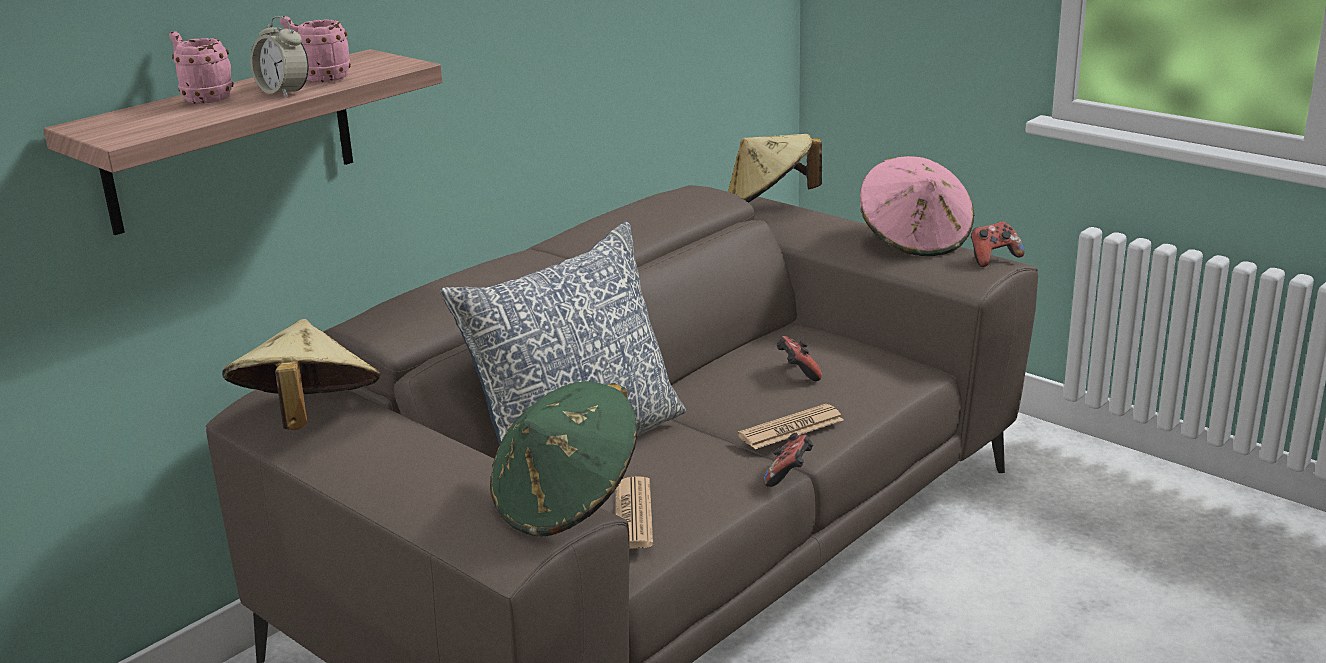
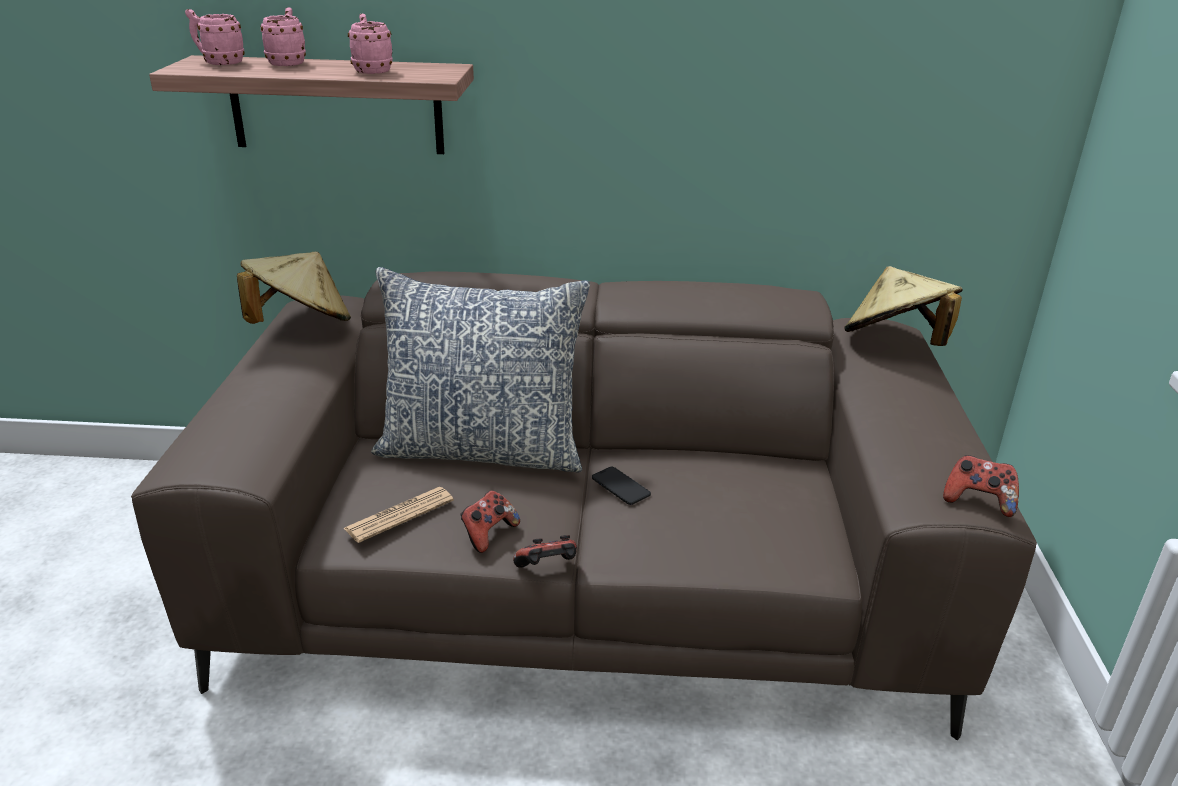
camera: 50 degrees right, 5 degrees up
alarm clock [250,16,309,98] -> none
green hat [490,381,637,537] -> none
newspaper [737,404,844,449] -> none
game controller [776,336,822,381] -> game controller moved to [461,490,520,553]
pink hat [860,156,974,256] -> none
none -> pink mug [185,9,245,65]
none -> phone [592,467,651,505]

